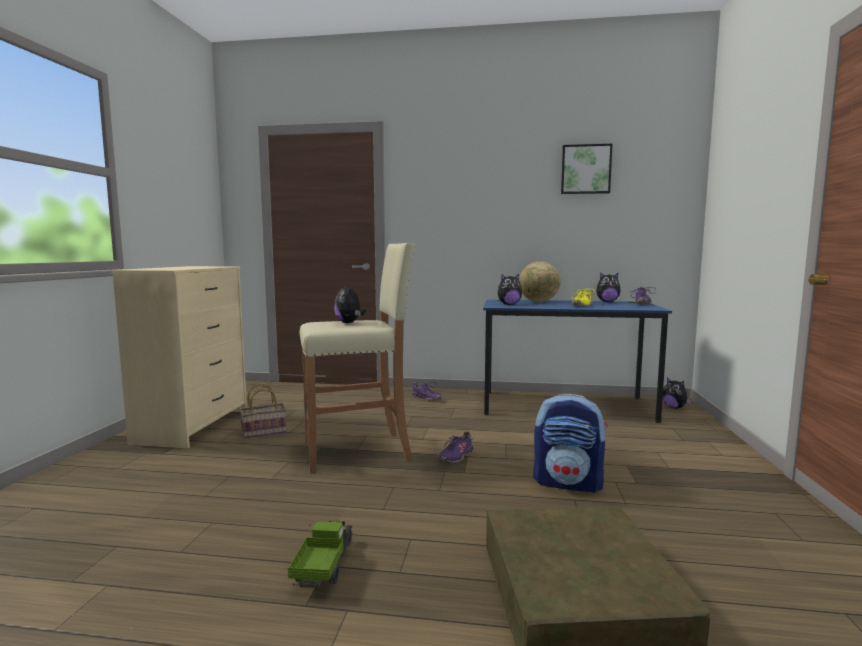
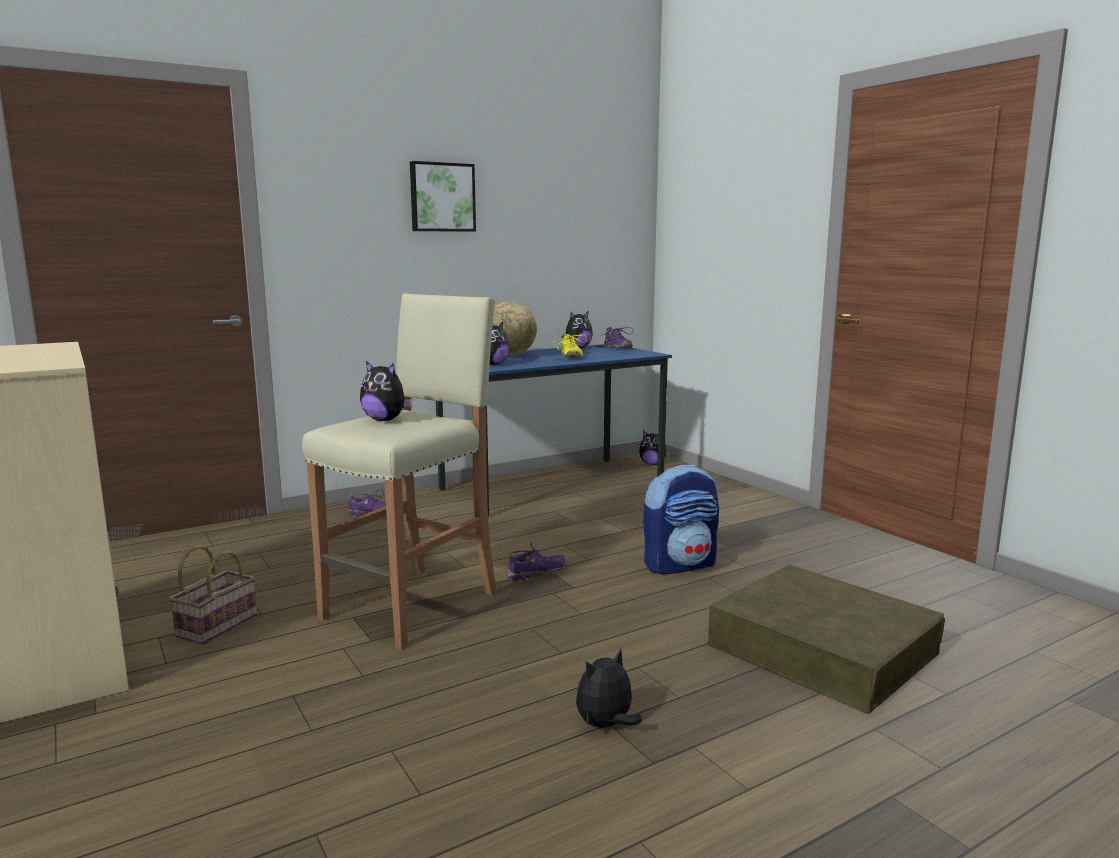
camera: 40 degrees left, 5 degrees up
toy truck [288,521,353,589] -> plush toy [576,649,642,728]
purple shoe [437,431,475,463] -> purple shoe turned 120 degrees counterclockwise [506,542,567,582]
picture [561,144,612,194] -> picture moved to [410,161,476,232]

